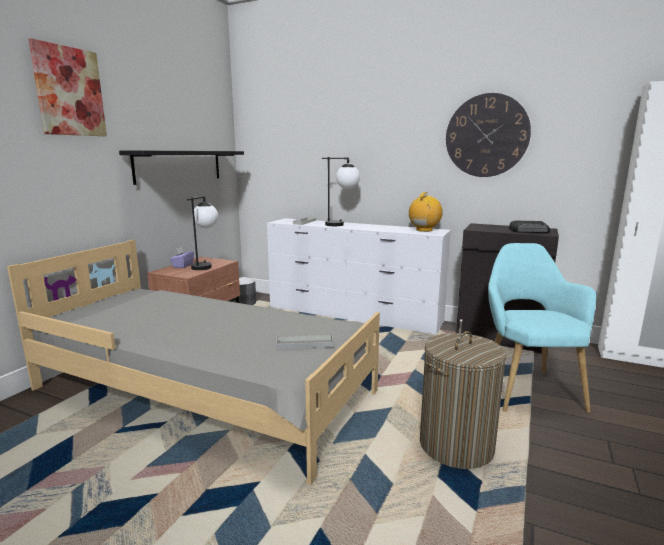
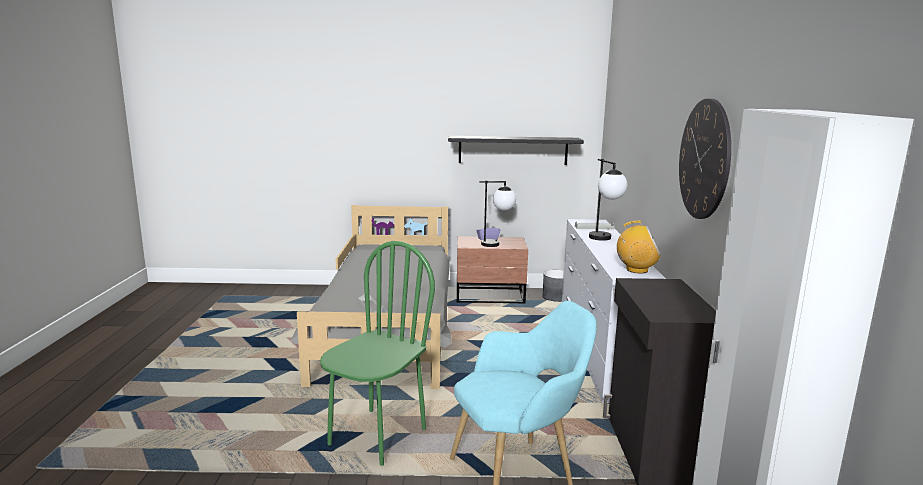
camera: 65 degrees right, 0 degrees up
picture [28,38,107,136] -> none
laundry basket [420,331,507,469] -> green chair [320,241,435,466]
radio [509,221,550,233] -> none

